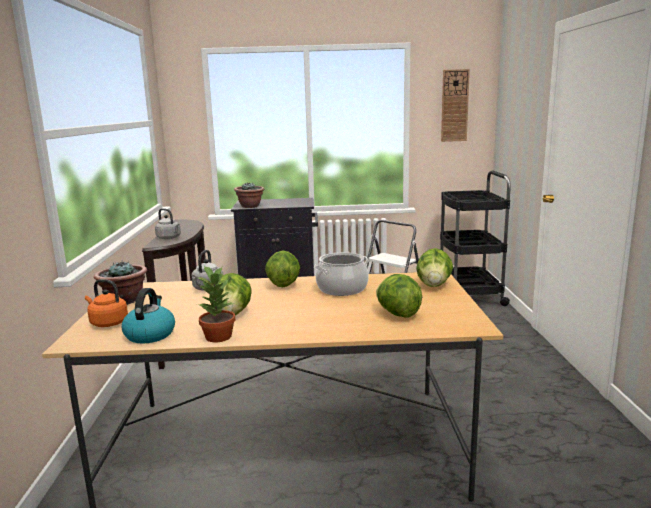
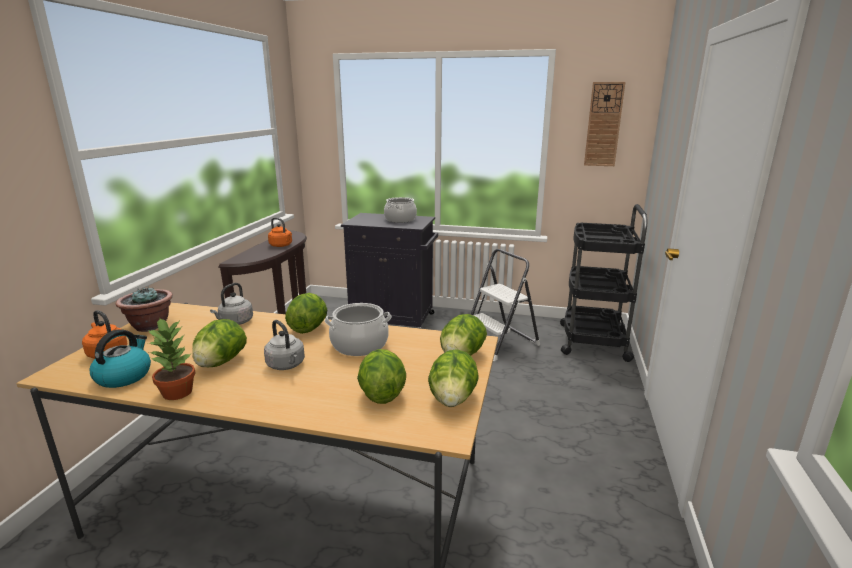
camera: 15 degrees right, 5 degrees up
grey kettle [155,208,181,239] -> grey kettle moved to [264,320,305,370]
potted plant [234,182,264,208] -> none
none -> orange kettle [268,218,292,247]
none -> cooking pot [384,197,417,223]
none -> lettuce [428,349,479,407]

